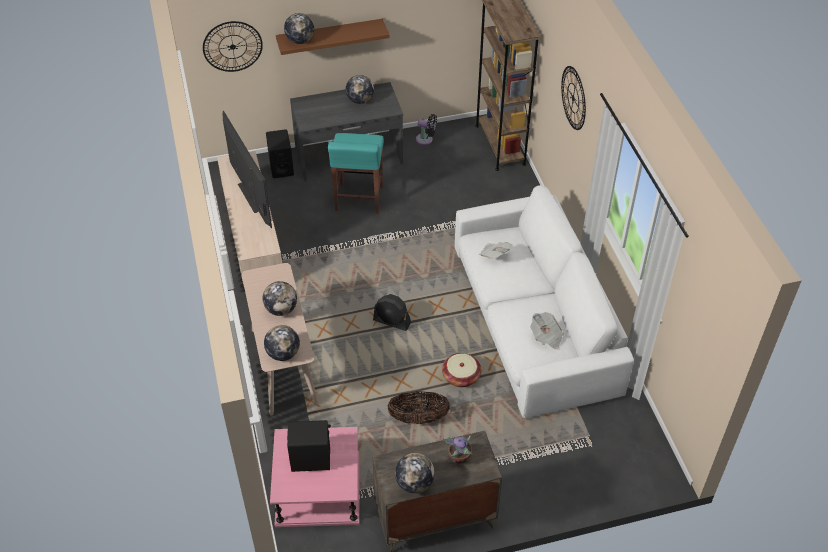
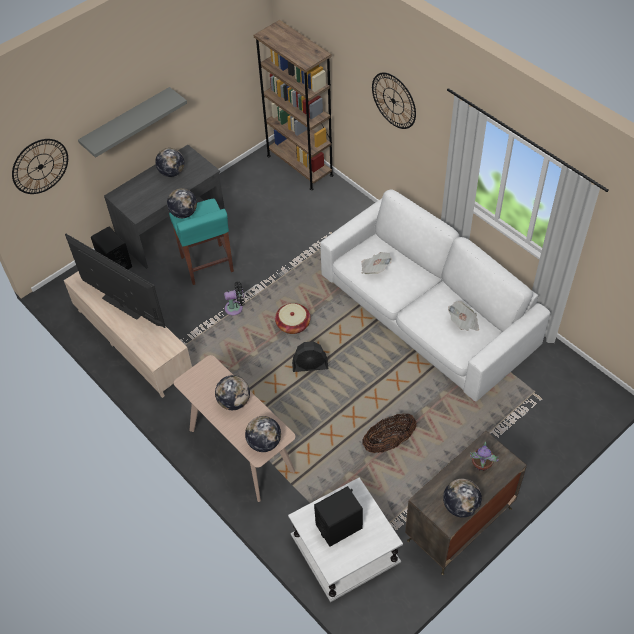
camera: 25 degrees left, 5 degrees up
pink side table [270,427,359,527] -> white side table [288,477,403,602]
brown shelf [276,19,389,55] -> grey shelf [78,87,187,158]
globe [284,13,314,44] -> globe moved to [167,188,197,218]
black fan [416,114,437,145] -> black fan moved to [224,281,245,315]
basket [442,353,481,387] -> basket moved to [275,303,311,334]

